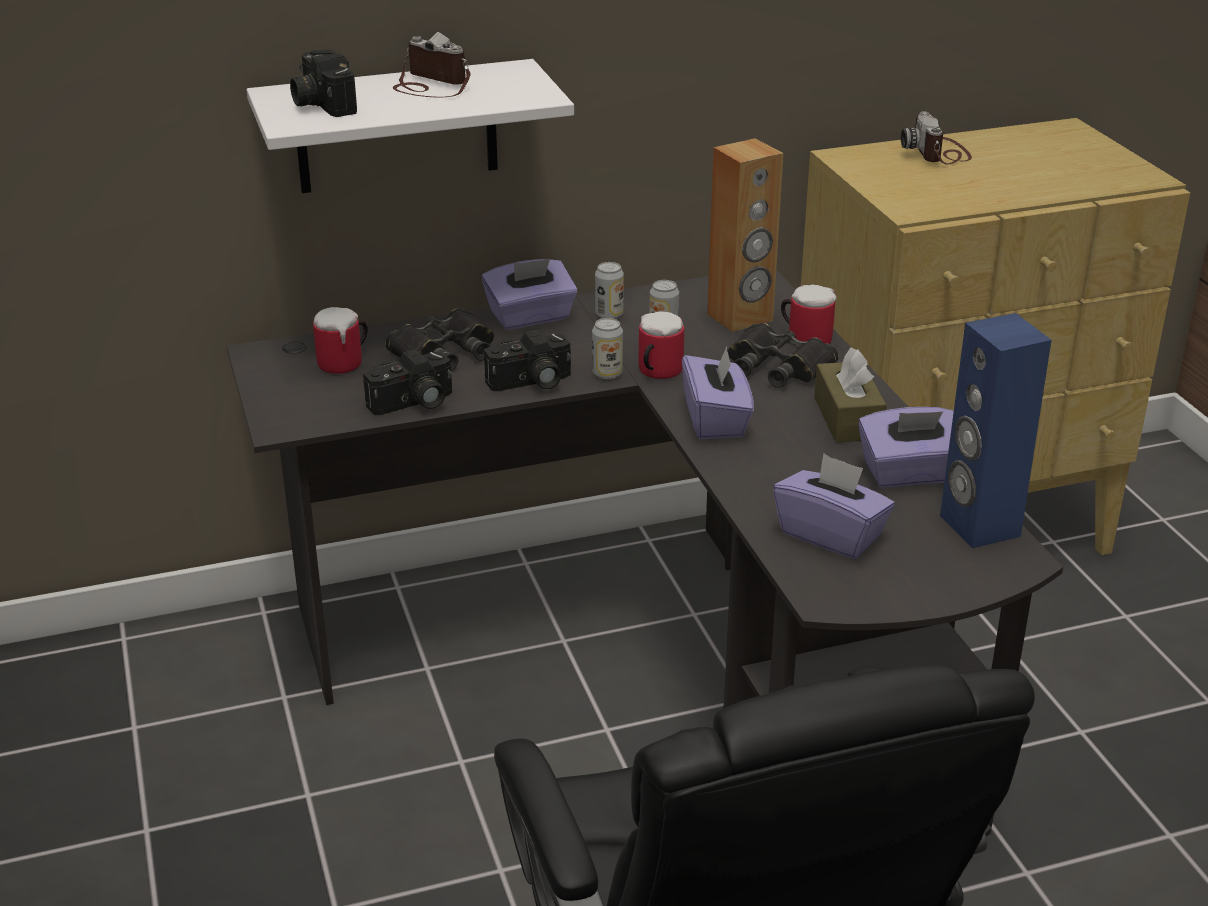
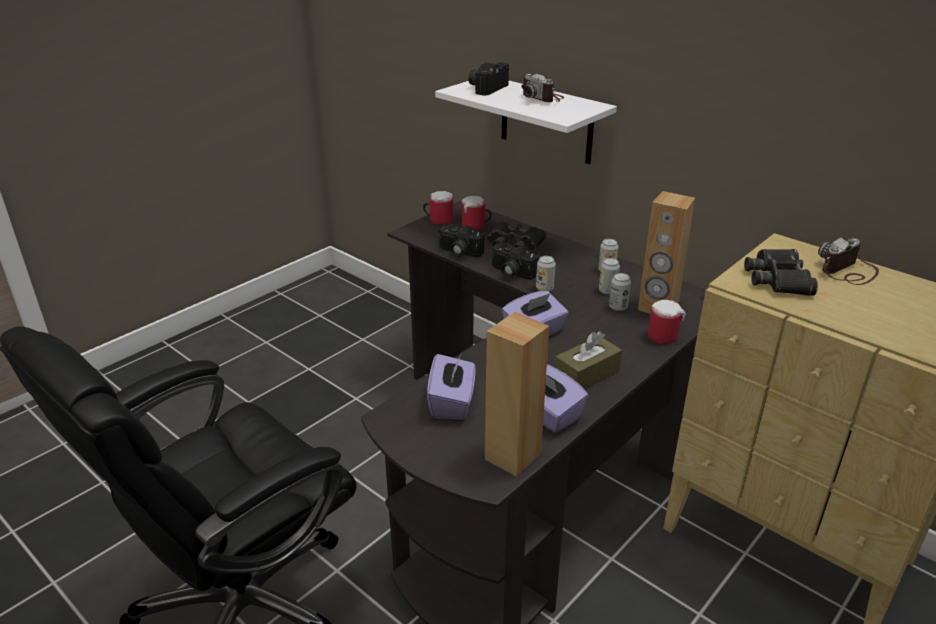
camera: 60 degrees right, 0 degrees up
camera [393,32,471,97] -> camera turned 135 degrees clockwise [521,74,564,102]
purple tissue box [481,259,578,330] -> none
mug [639,312,684,379] -> mug moved to [423,191,453,225]
black binoculars [727,323,839,388] -> black binoculars moved to [744,249,818,296]
blue speaker [940,313,1051,548] -> brown speaker [485,312,549,477]
none -> can [609,273,631,311]

